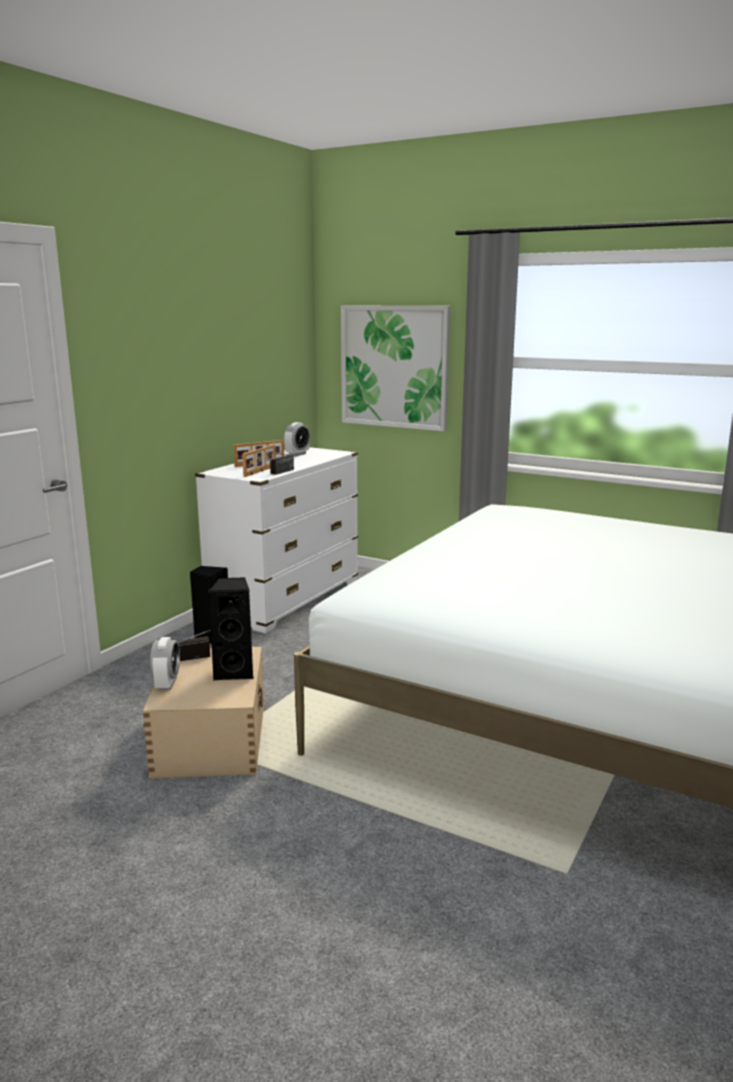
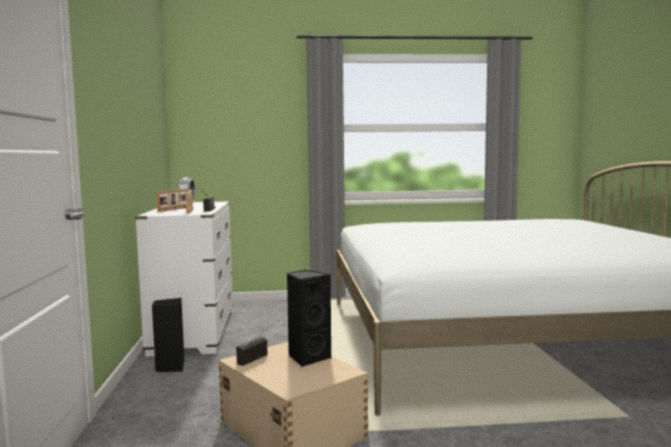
camera: 35 degrees left, 10 degrees down
alarm clock [150,637,180,690] -> none
picture [341,306,450,431] -> none

